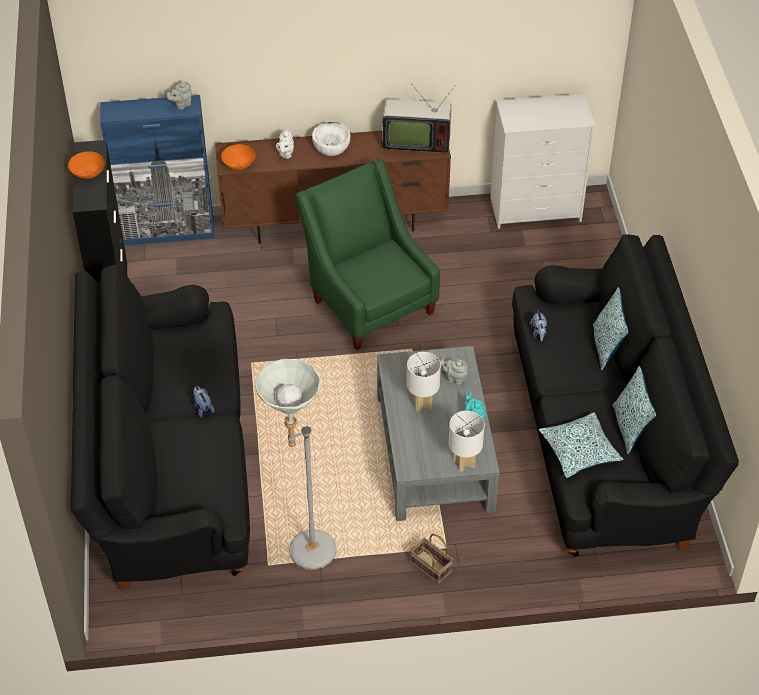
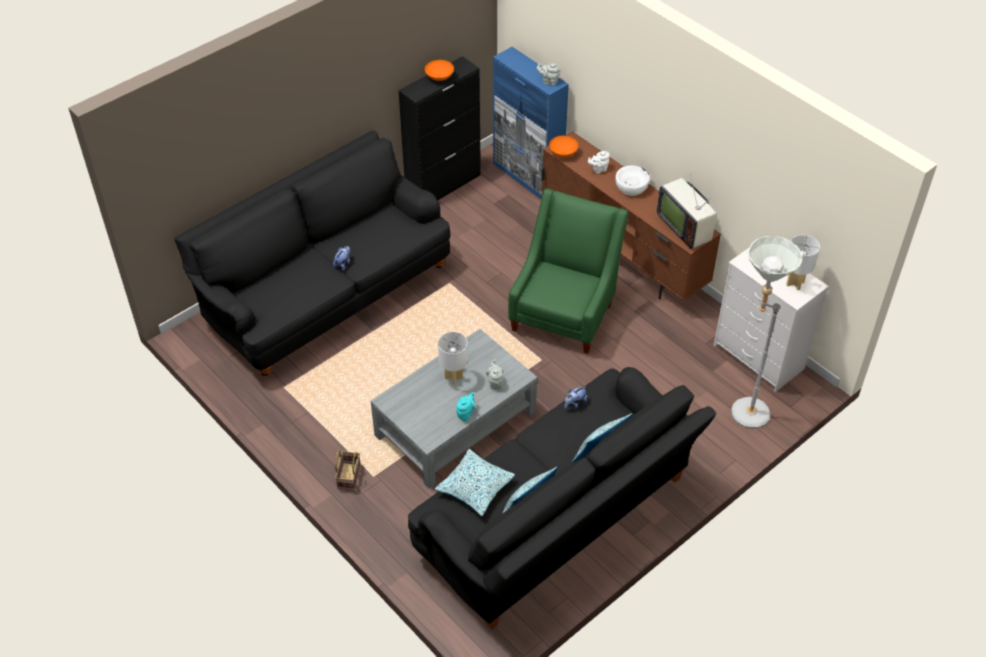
camera: 55 degrees right, 0 degrees up
grey floor lamp [255,359,337,570] -> grey floor lamp moved to [731,236,802,429]
white table lamp [449,411,485,472] -> white table lamp moved to [786,235,820,290]

